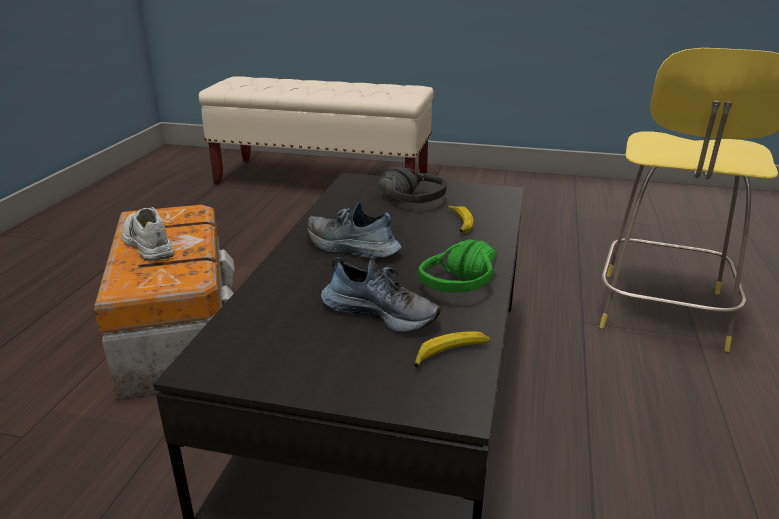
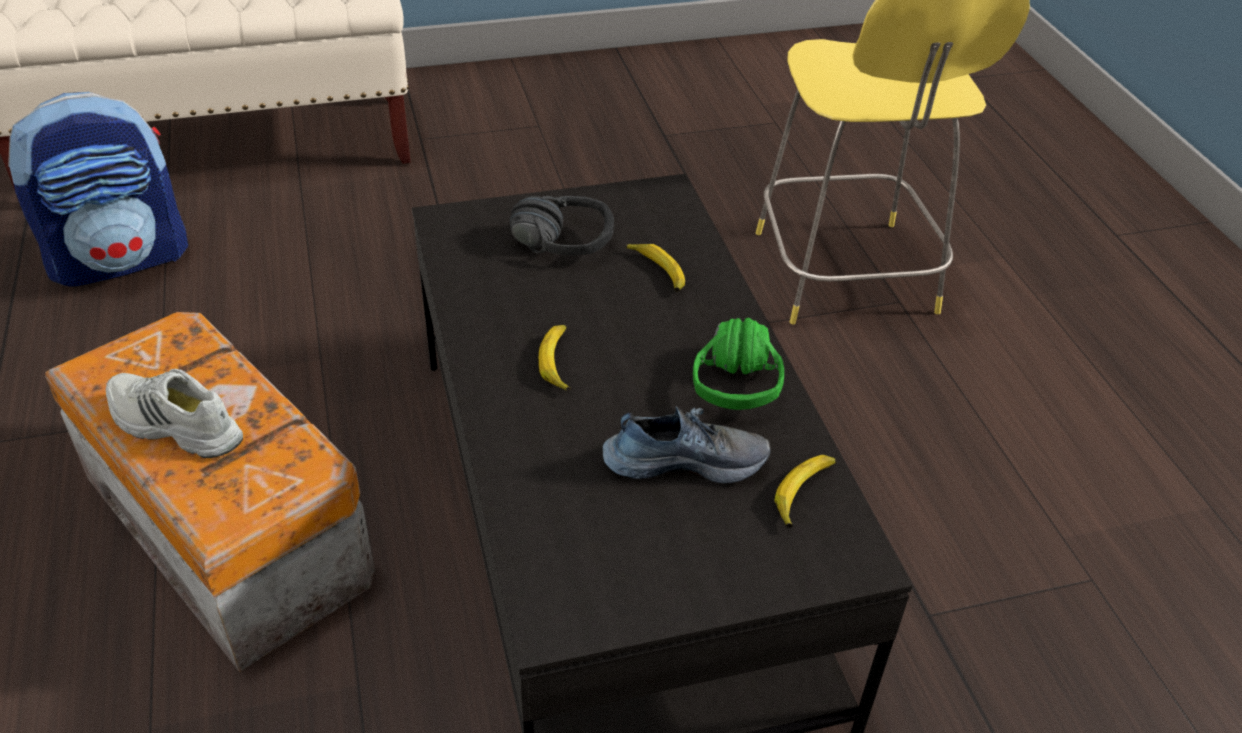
camera: 30 degrees left, 15 degrees up
shoe [306,202,402,259] -> banana [539,325,571,391]
none -> backpack [8,92,188,287]

